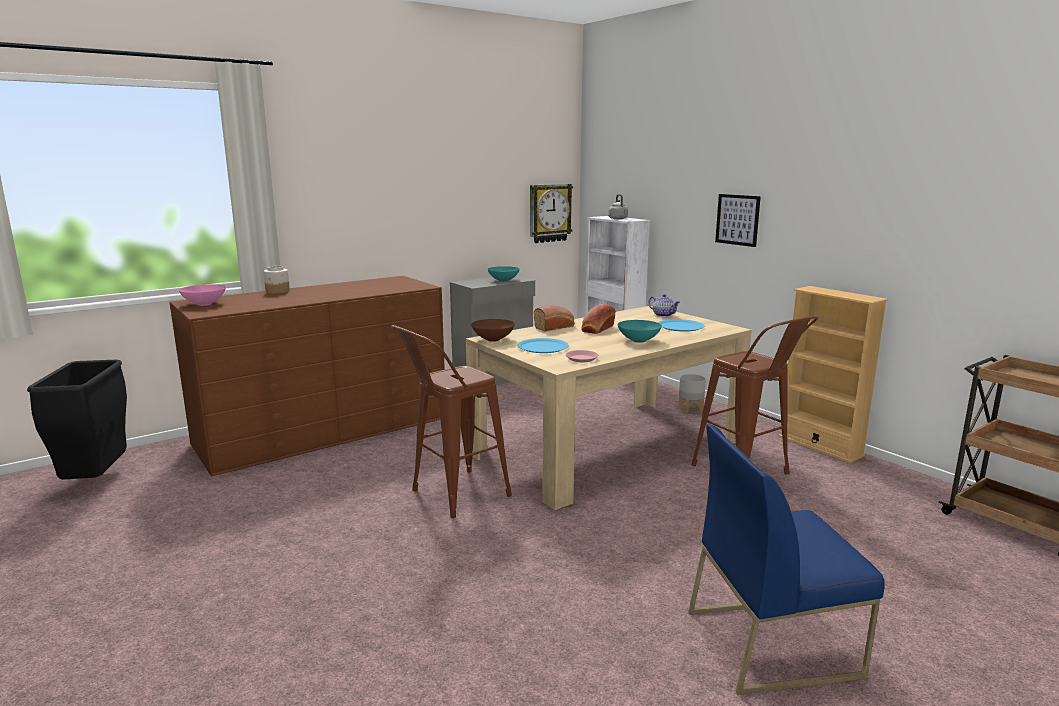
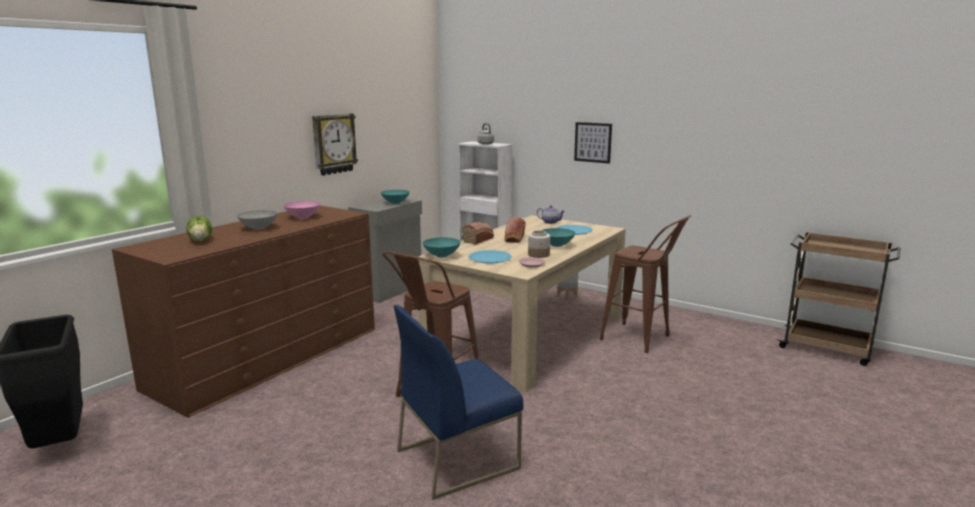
camera: 20 degrees left, 0 degrees up
pink bowl [179,284,226,306] -> pink bowl moved to [284,201,320,219]
jar [264,266,290,294] -> jar moved to [528,230,550,258]
brown bowl [471,319,515,342] -> turquoise bowl [423,237,460,258]
wall clock [530,184,573,243] -> wall clock moved to [312,113,358,176]
blue chair [688,424,885,695] -> blue chair moved to [394,305,523,500]
beige bookcase [778,286,888,463] -> none
none -> lettuce [187,216,212,241]
none -> grey bowl [237,210,277,230]

